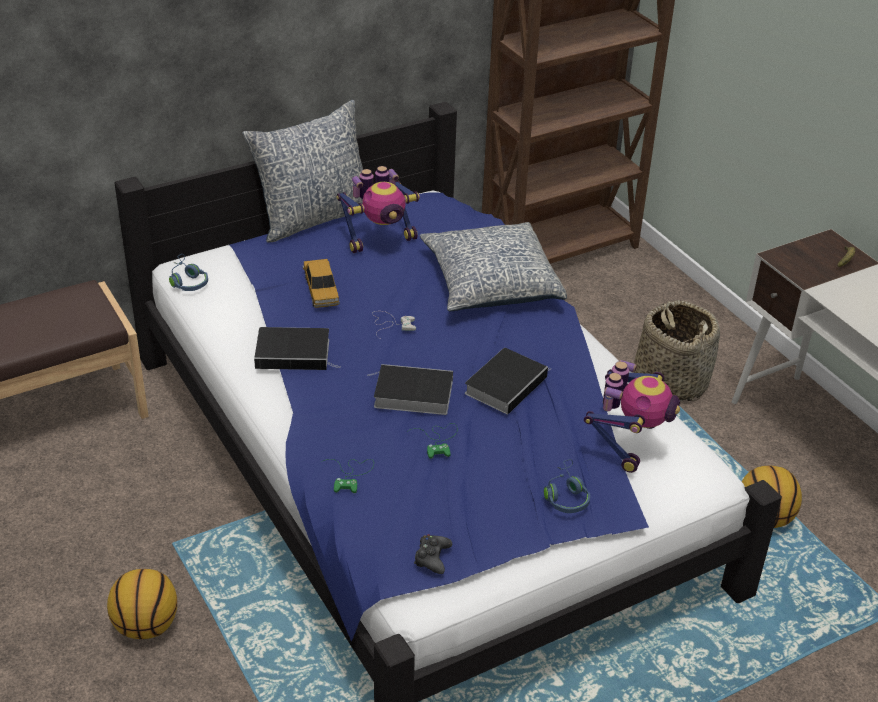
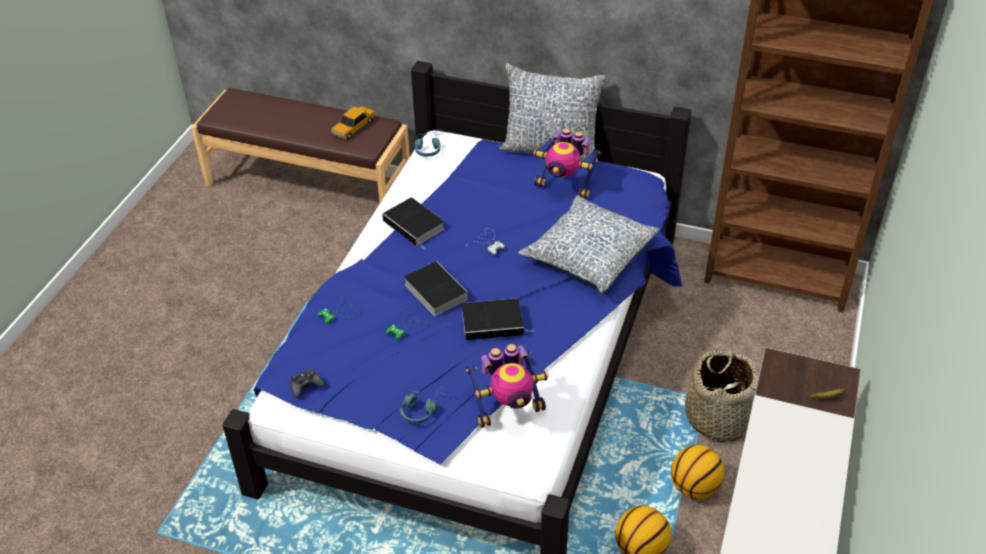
camera: 50 degrees right, 5 degrees up
basketball [107,569,177,639] -> basketball moved to [671,445,725,500]
toy car [303,259,340,308] -> toy car moved to [331,106,376,139]

